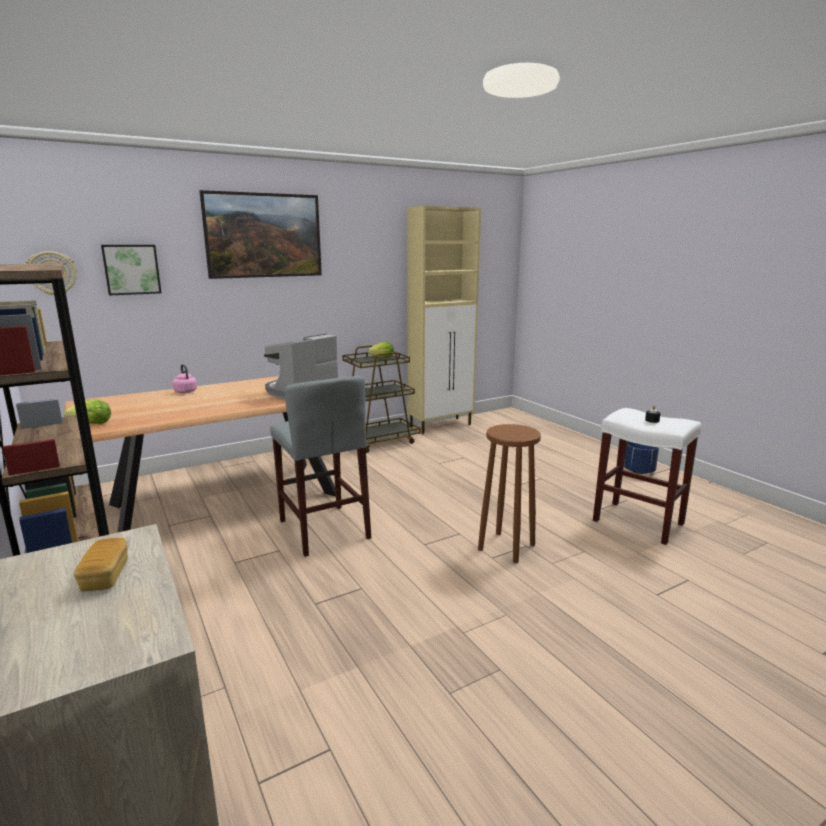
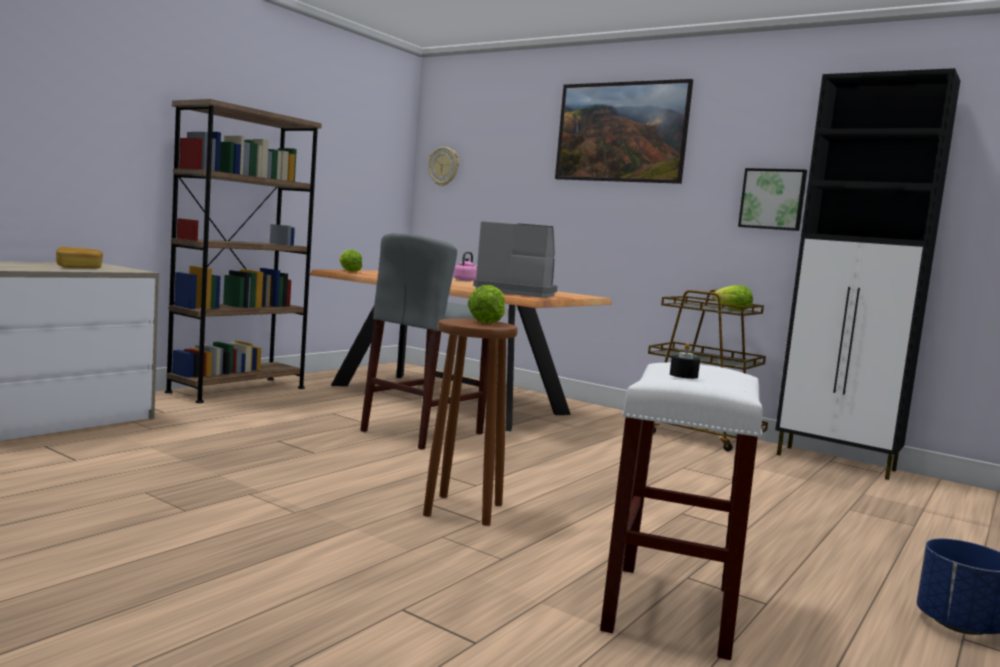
camera: 65 degrees right, 10 degrees down
picture [101,245,161,296] -> picture moved to [738,168,807,231]
beige cabinet [407,206,481,434] -> black cabinet [775,68,960,480]
none -> lettuce [467,285,505,323]

